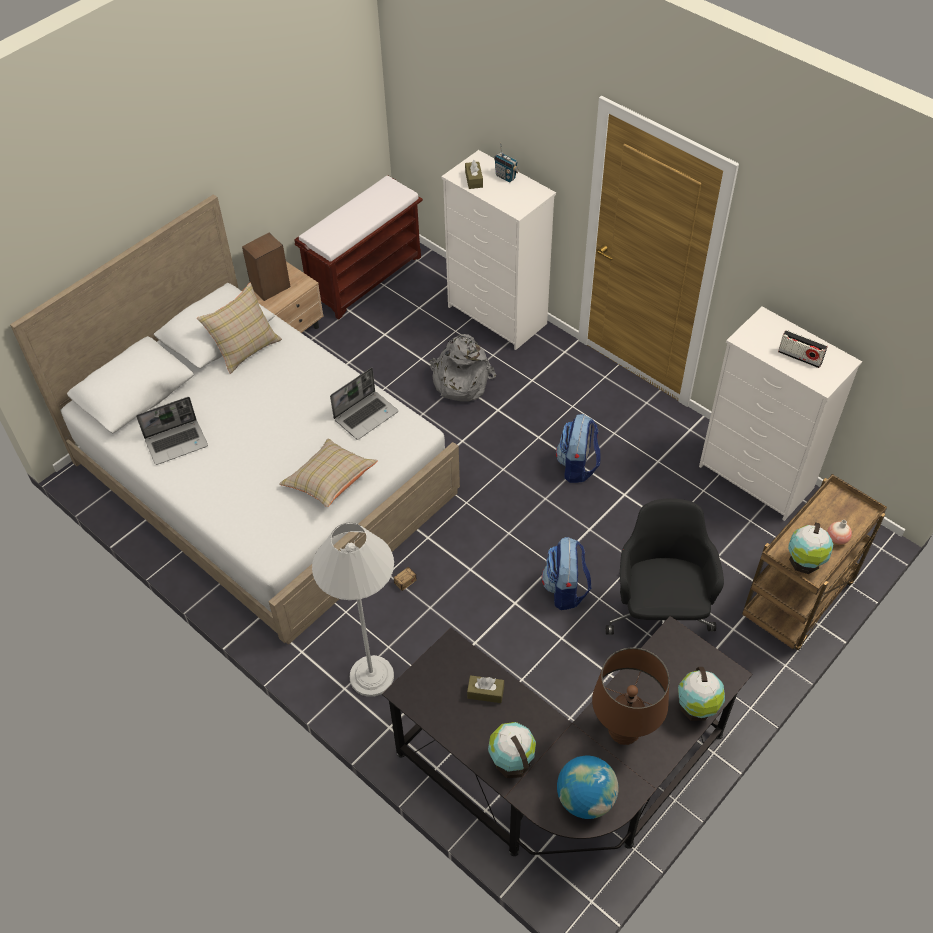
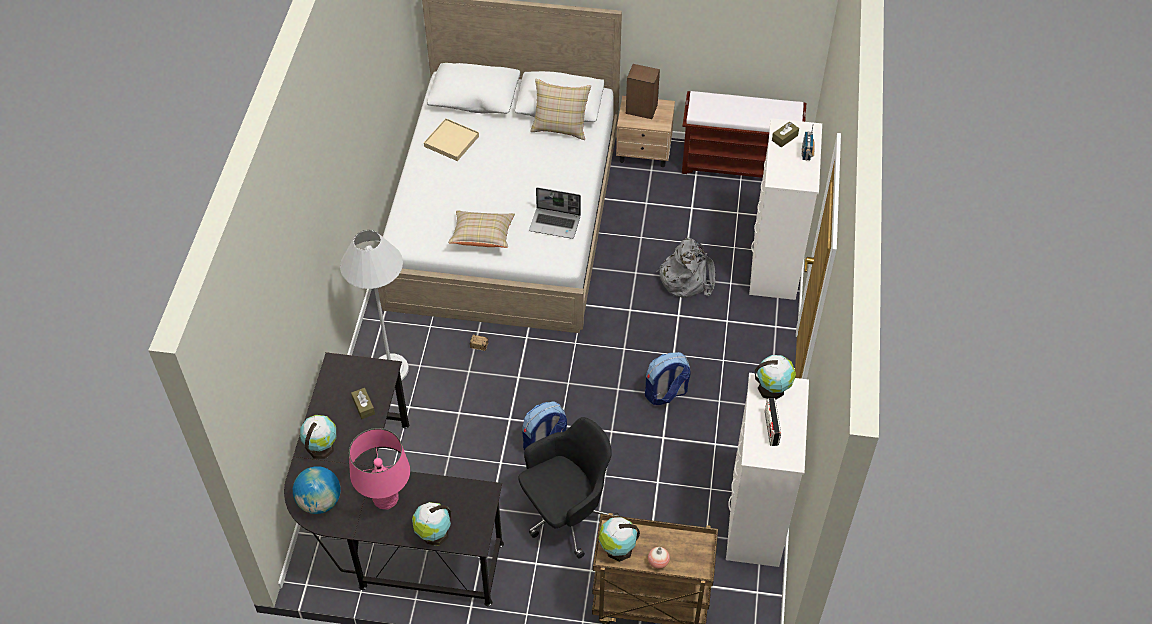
camera: 55 degrees right, 0 degrees up
laptop [136,397,208,465] -> beige tray [424,118,479,161]
brown table lamp [592,648,669,745] -> pink table lamp [349,428,410,509]
none -> globe [755,355,796,399]

